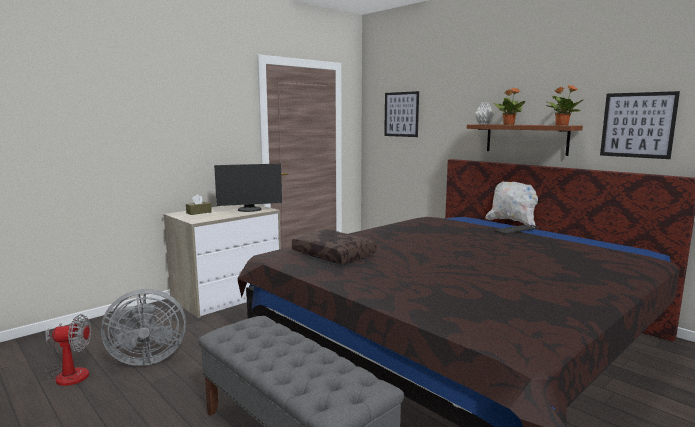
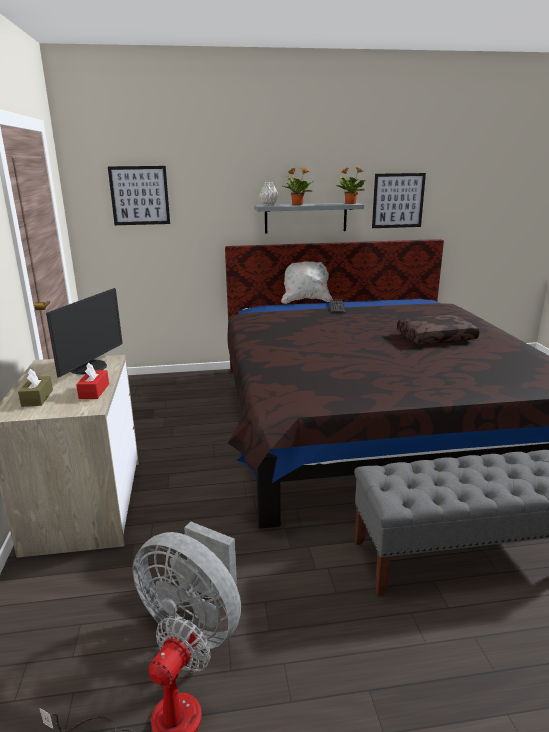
camera: 55 degrees left, 10 degrees up
grey fan [101,289,186,366] -> grey fan turned 105 degrees clockwise [133,522,241,649]
brown pillow [292,230,377,264] -> brown pillow moved to [397,315,480,344]
brown shelf [467,124,583,156] -> grey shelf [254,203,364,233]
none -> red tissue box [76,363,109,399]

